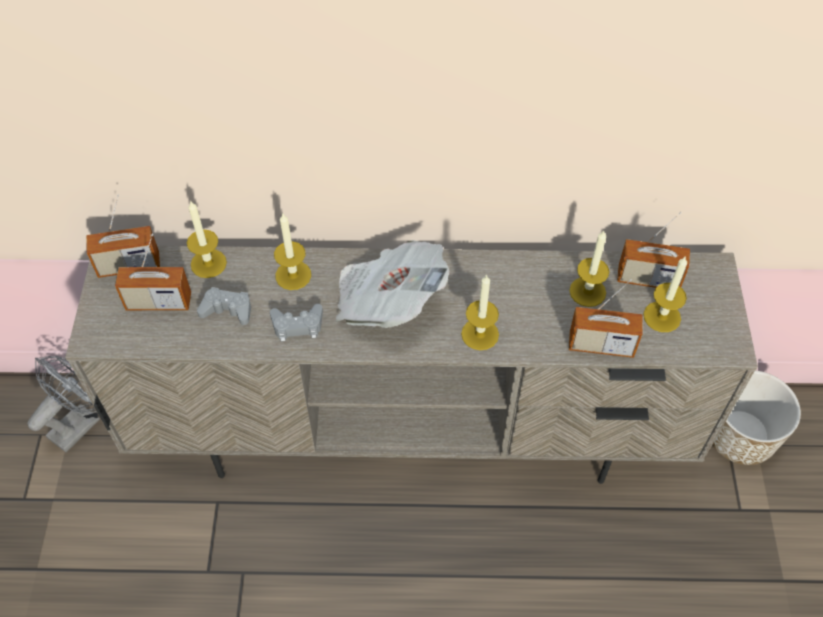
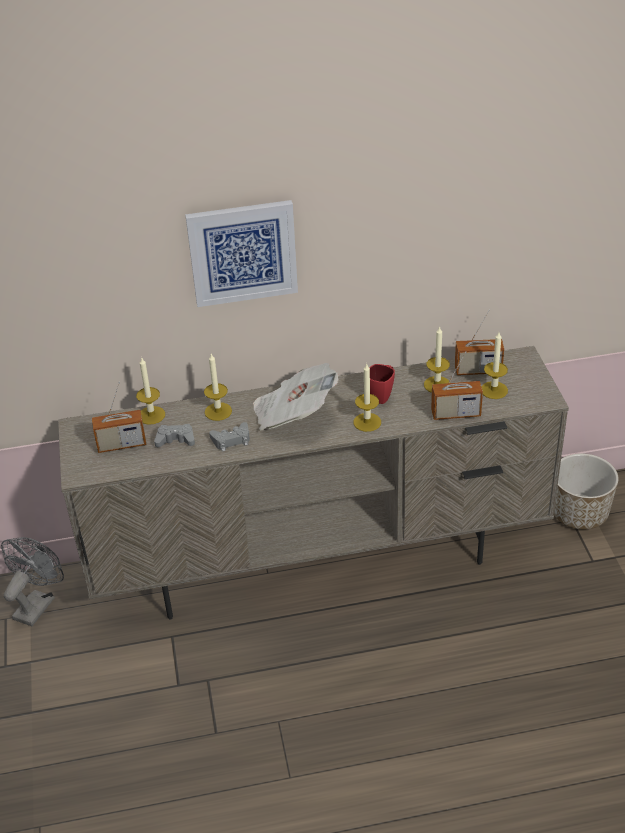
camera: 10 degrees left, 15 degrees down
radio [86,195,160,278] -> none
none -> picture [185,200,298,307]
none -> red mug [369,364,395,404]

